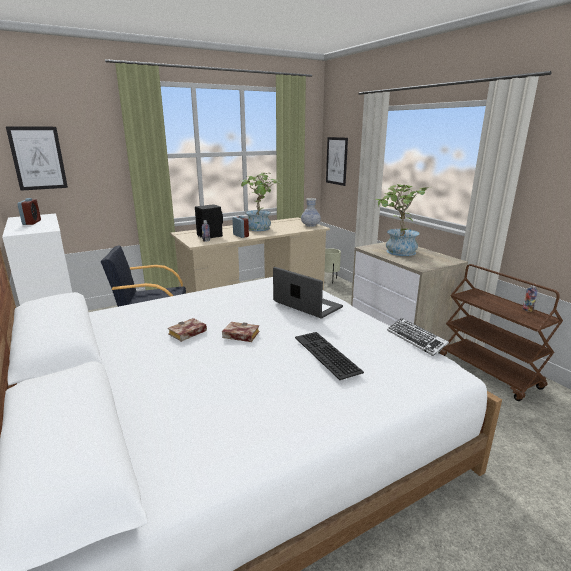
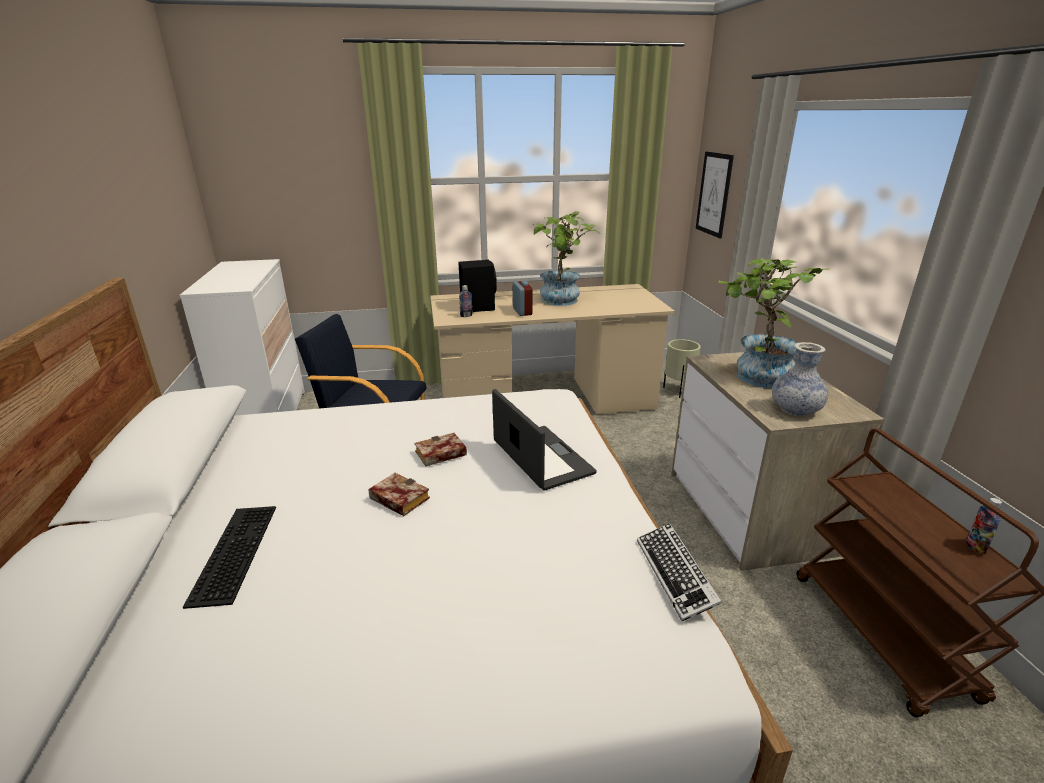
camera: 20 degrees right, 5 degrees up
picture [6,127,68,191] -> none
alarm clock [17,198,41,225] -> none
book [168,318,207,342] -> book moved to [415,433,467,466]
keyboard [295,332,364,380] -> keyboard moved to [183,506,276,609]
vase [301,198,321,227] -> vase moved to [772,342,828,417]

